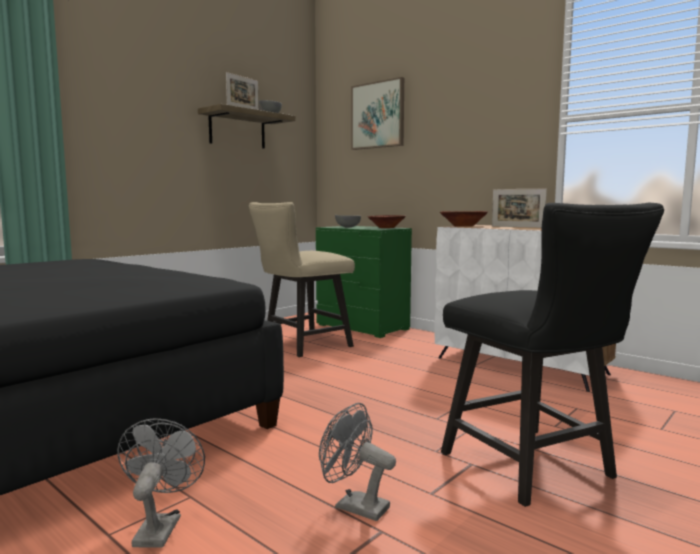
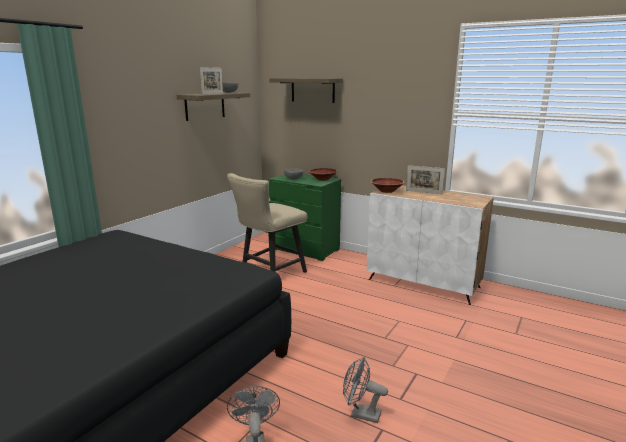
camera: 10 degrees left, 10 degrees up
picture [351,77,404,150] -> shelf [269,78,343,103]
black chair [441,203,664,507] -> none

